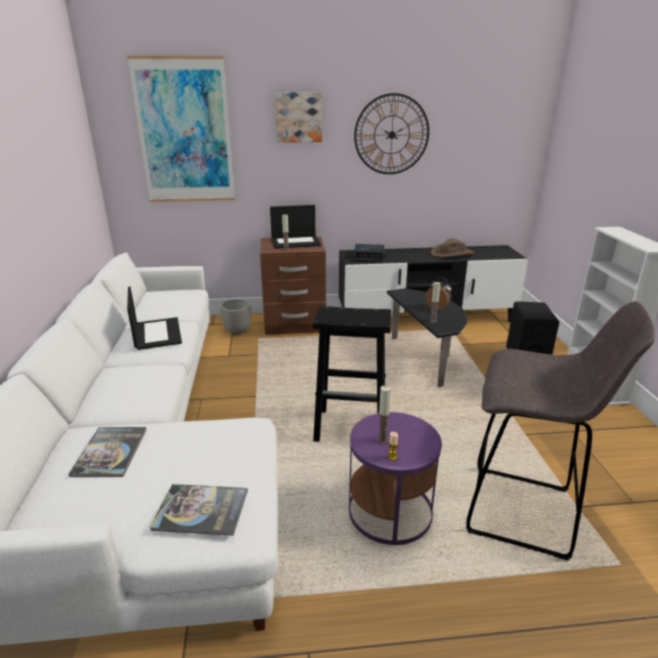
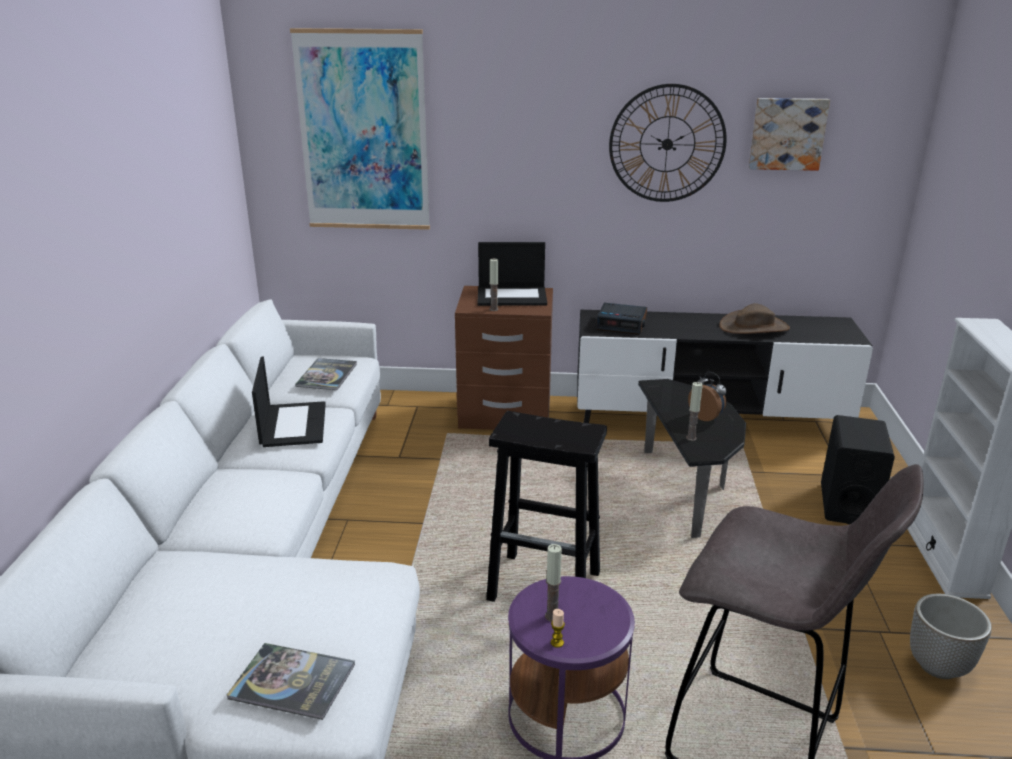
camera: 10 degrees right, 0 degrees up
book [69,427,147,477] -> book moved to [295,358,357,390]
planter [220,299,251,335] -> planter moved to [910,594,992,679]
picture [275,92,322,142] -> picture moved to [749,98,830,171]

